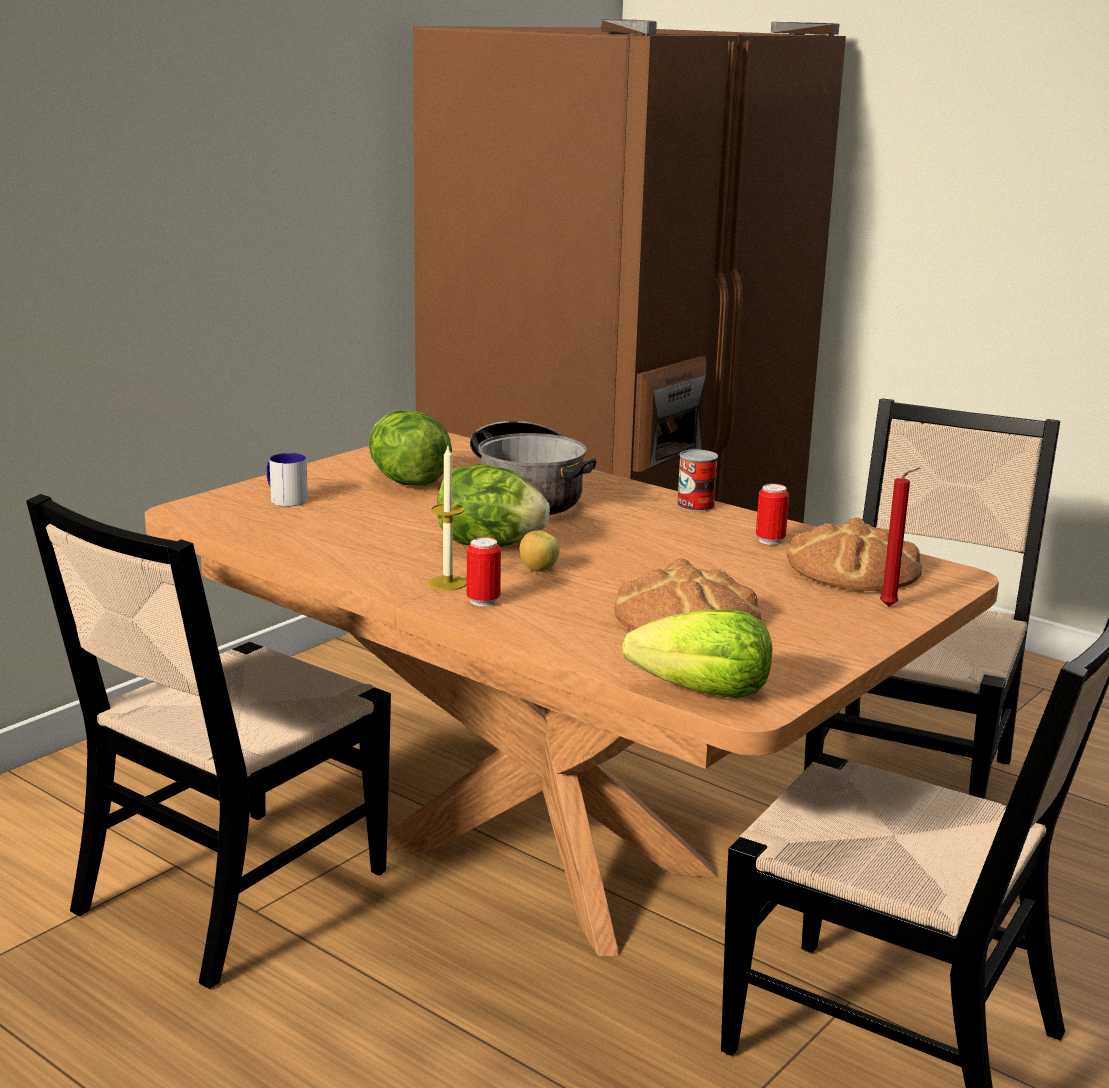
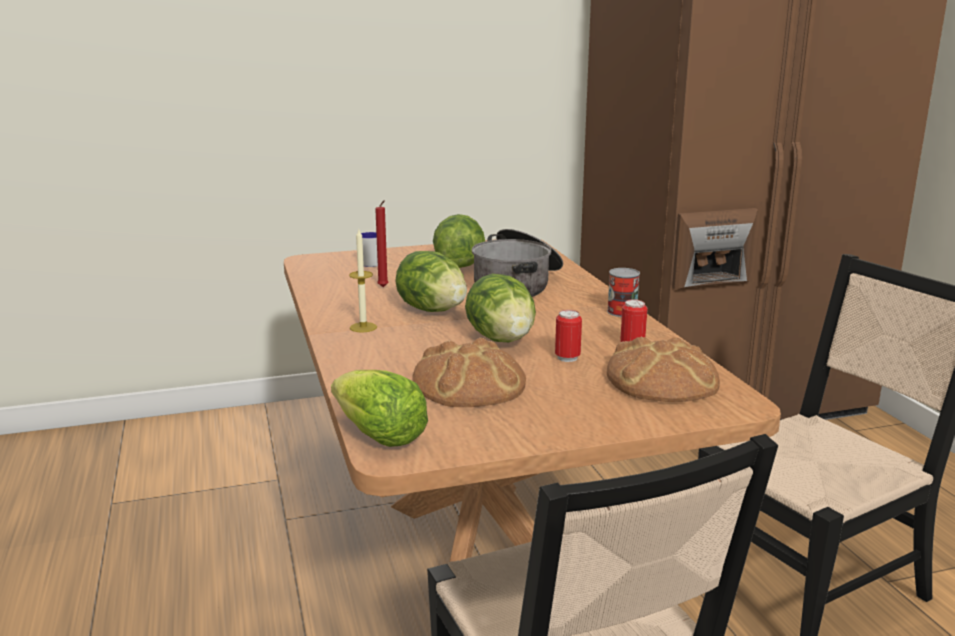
camera: 35 degrees right, 0 degrees up
chair [26,494,391,989] -> none
can [467,537,501,606] -> can moved to [555,310,582,362]
apple [519,530,560,572] -> none
red candle [880,468,920,607] -> red candle moved to [375,200,389,287]
none -> lettuce [465,274,536,342]

